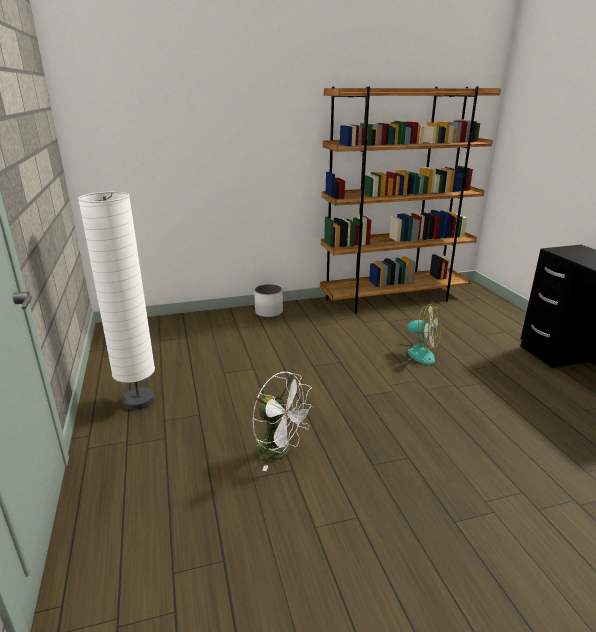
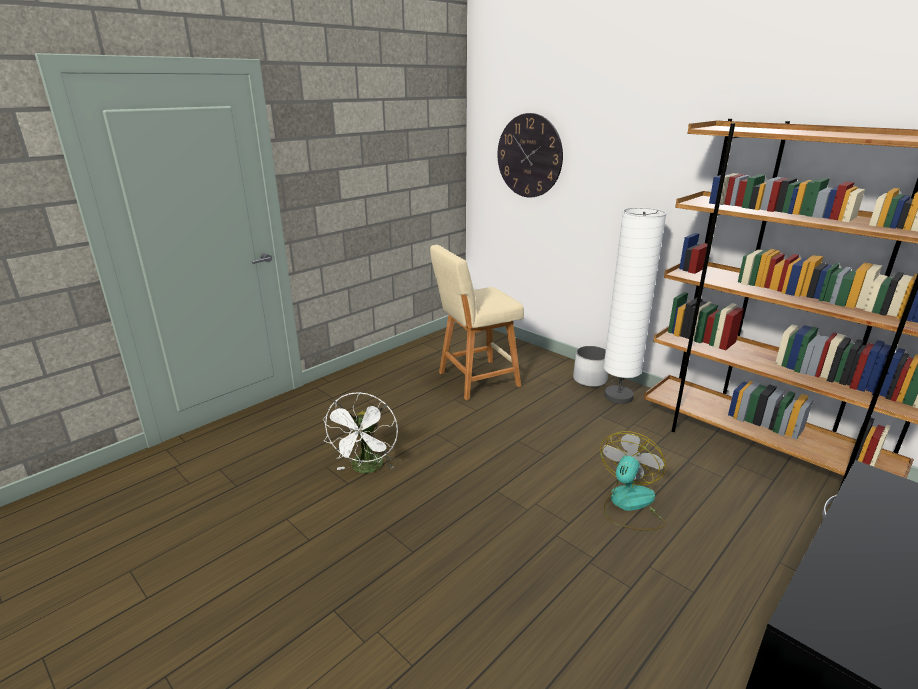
camera: 60 degrees right, 0 degrees up
white floor lamp [78,192,155,410] -> white floor lamp moved to [603,207,667,404]
fan [390,304,441,365] -> fan turned 150 degrees counterclockwise [600,431,666,530]
none -> beige stool [430,245,524,400]
none -> wall clock [497,113,563,198]

